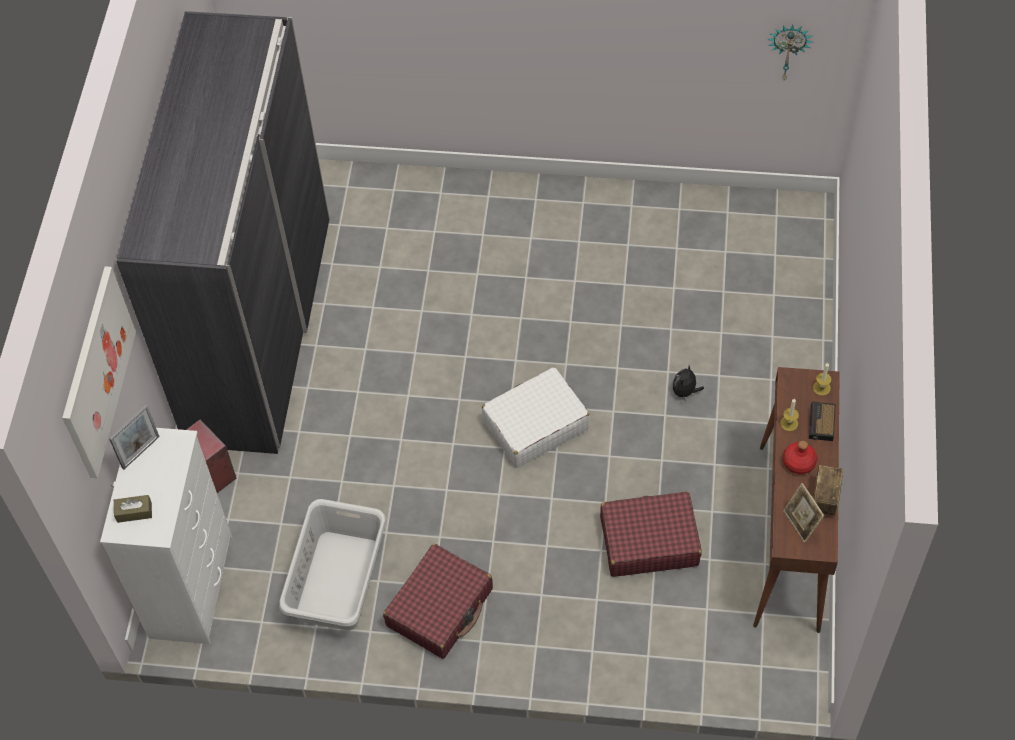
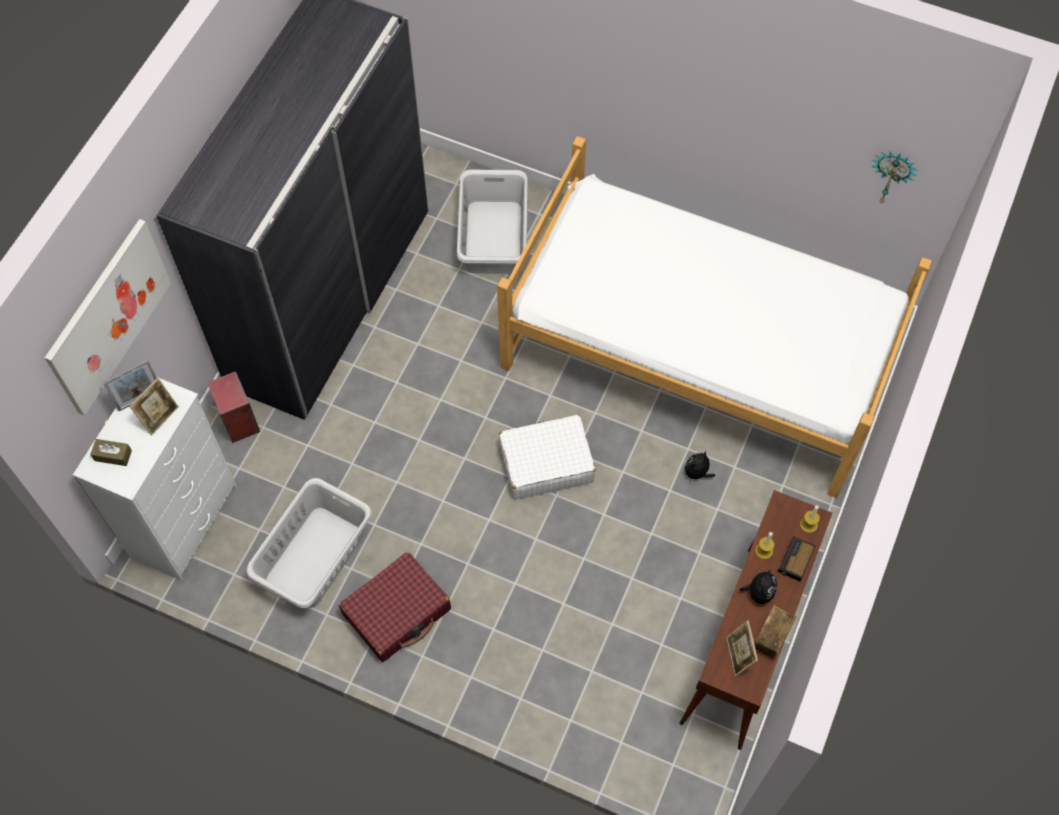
camera: 15 degrees right, 5 degrees up
red suitcase [600,491,702,577] -> none
red bottle [783,441,817,474] -> plush toy [740,569,777,604]
none -> picture frame [129,378,179,435]
none -> grey laundry basket [457,170,528,274]
none -> bed [497,136,932,498]

